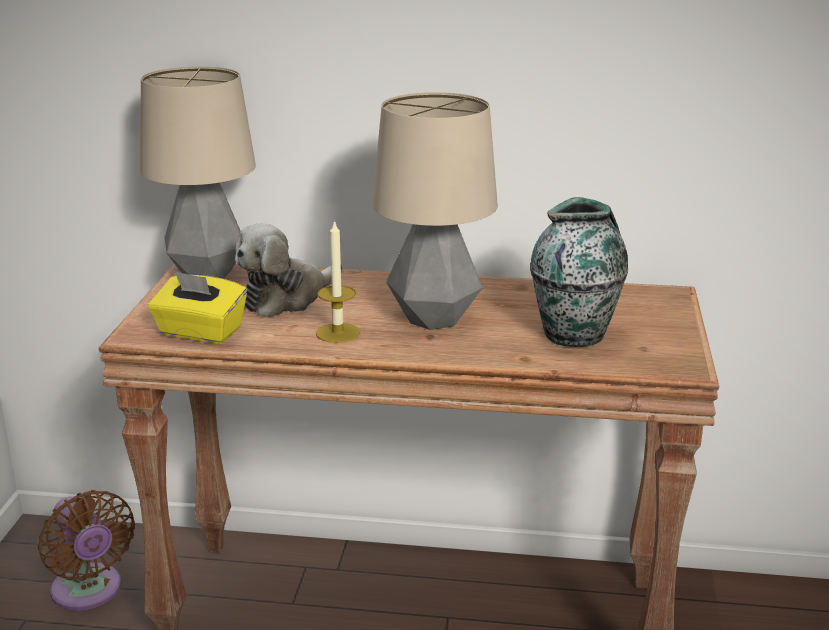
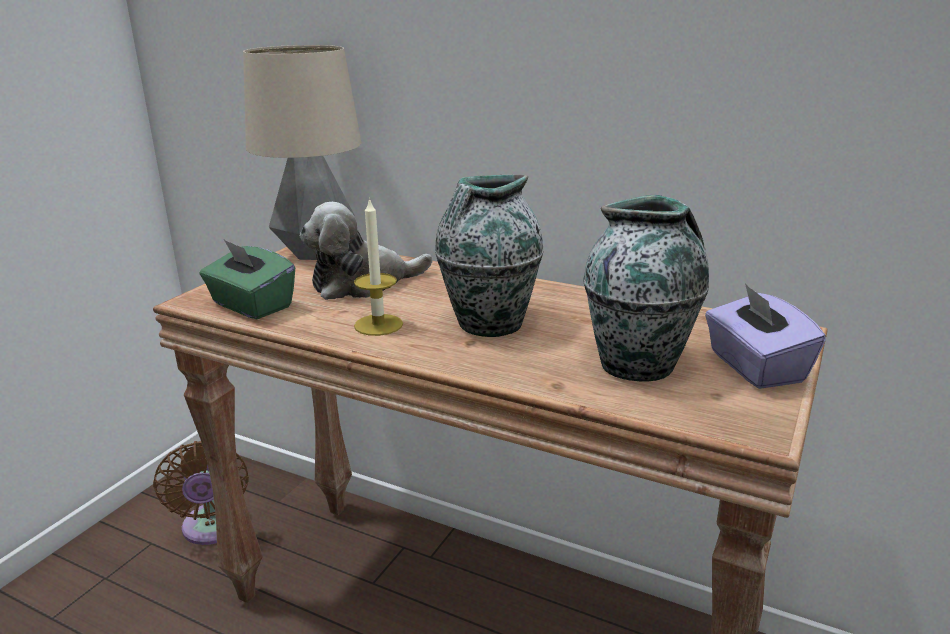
camera: 20 degrees right, 0 degrees up
yellow tissue box [148,271,247,344] -> green tissue box [200,240,295,319]
table lamp [372,92,498,330] -> vase [435,175,544,337]
none -> purple tissue box [705,283,826,389]

